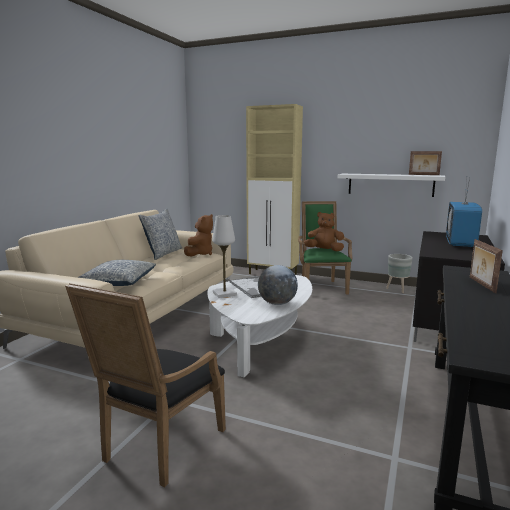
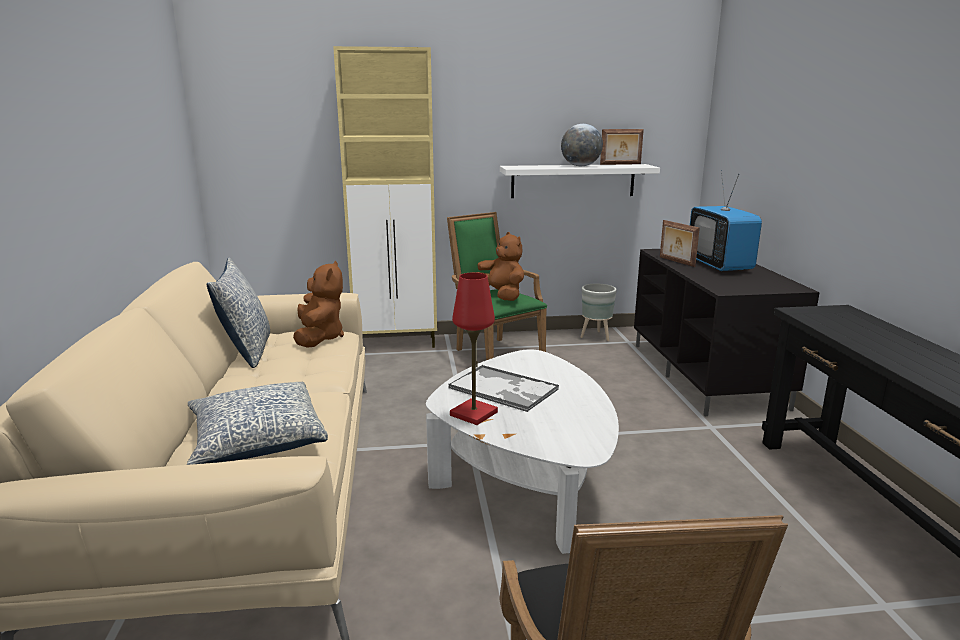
camera: 30 degrees left, 5 degrees up
white table lamp [212,215,237,298] -> red table lamp [450,272,498,425]
globe [258,265,298,305] -> globe moved to [561,124,603,166]
brown plush toy [304,212,344,252] -> brown plush toy turned 75 degrees clockwise [475,232,524,301]
picture frame [470,239,503,293] -> picture frame moved to [660,220,700,267]

